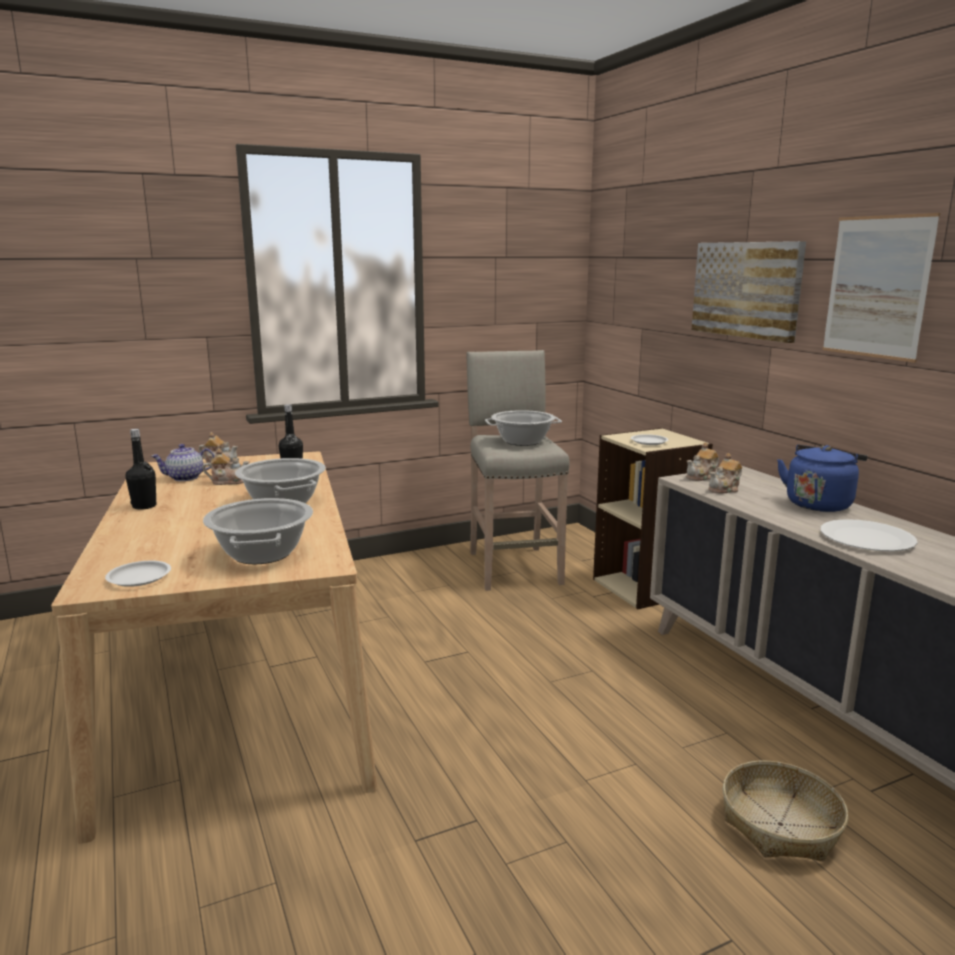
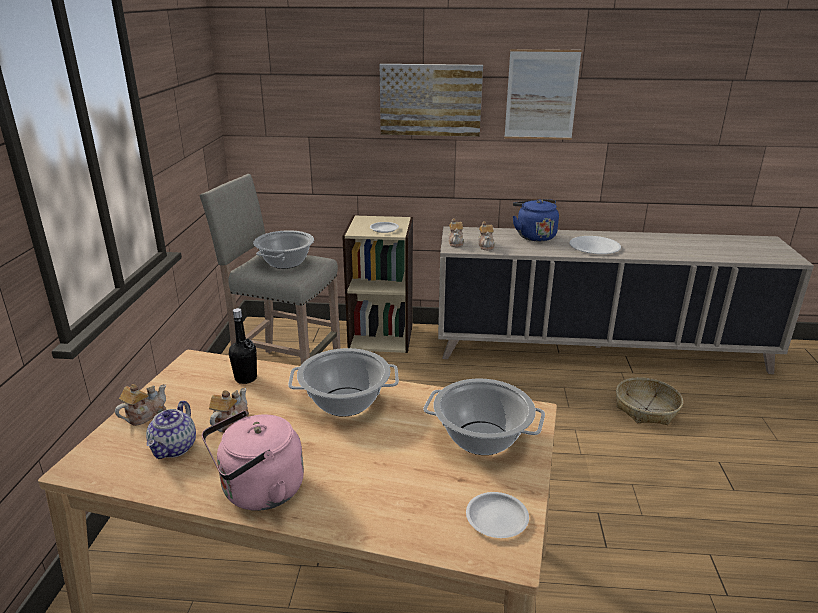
camera: 60 degrees left, 10 degrees up
black bottle [126,429,156,510] -> pink kettle [202,411,304,511]

